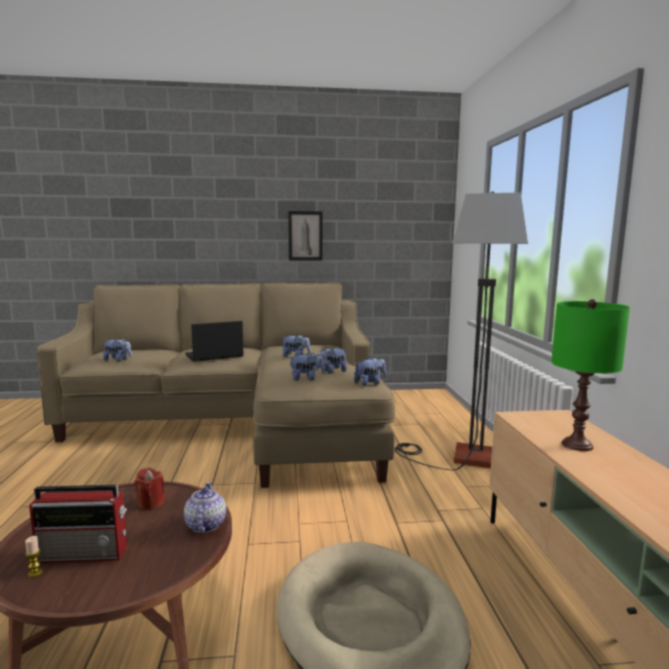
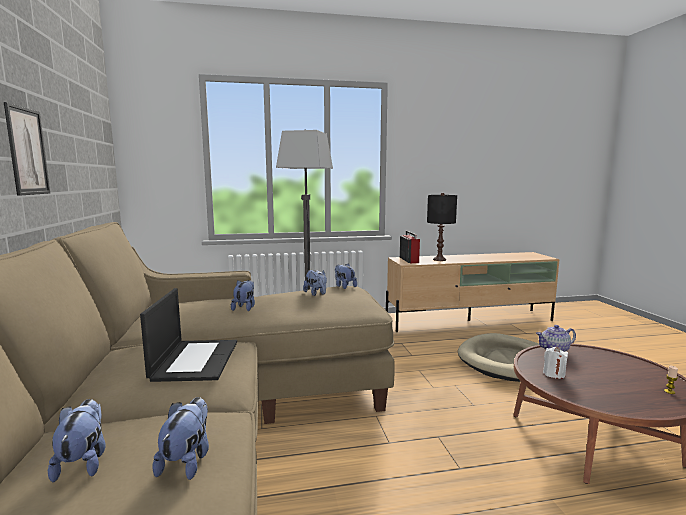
camera: 95 degrees left, 0 degrees up
radio [29,485,127,563] -> radio moved to [400,231,420,263]
red candle [134,468,165,510] -> white candle [543,347,568,379]
laptop [185,321,243,362] -> laptop turned 150 degrees counterclockwise [140,288,237,382]
plush toy [289,352,325,381] -> plush toy moved to [48,399,106,482]
green table lamp [551,299,630,451] -> black table lamp [427,193,457,261]

